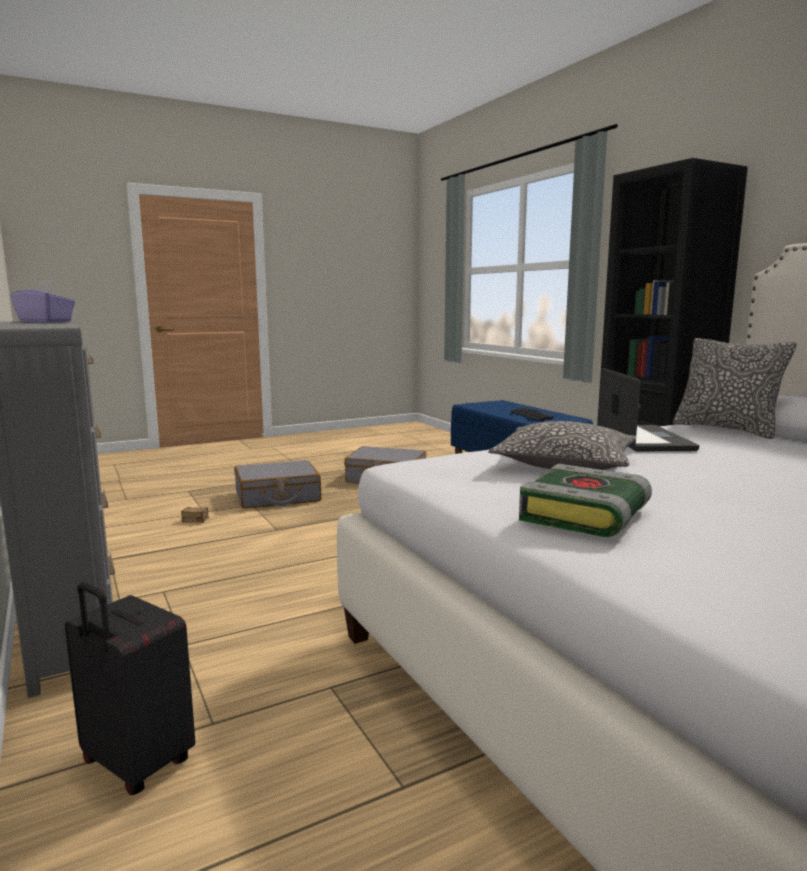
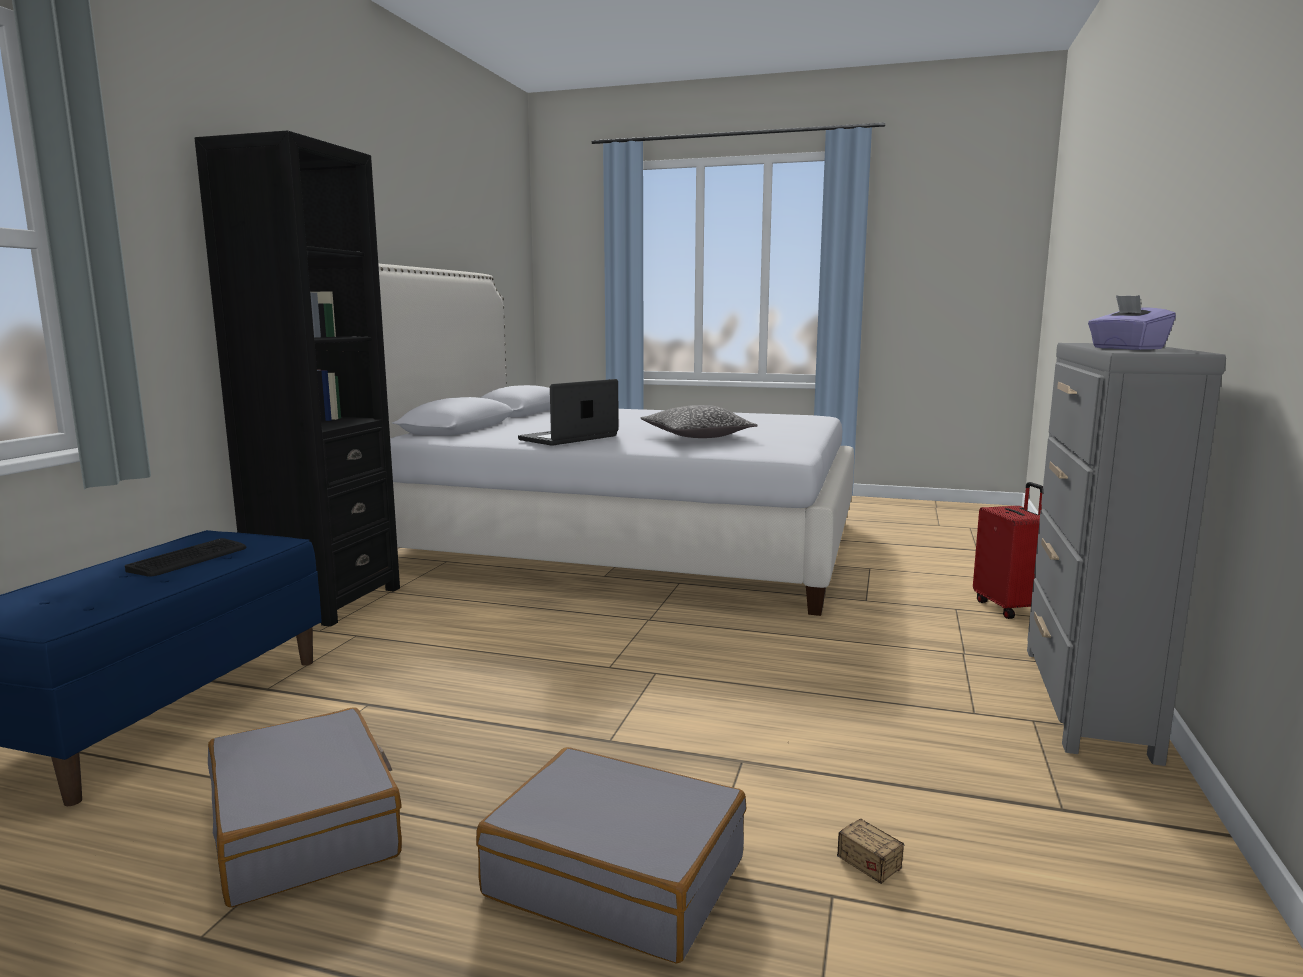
camera: 135 degrees left, 0 degrees up
black suitcase [65,582,195,795] -> red suitcase [973,482,1043,619]
book [519,464,652,537] -> none
pillow [673,338,797,439] -> none

